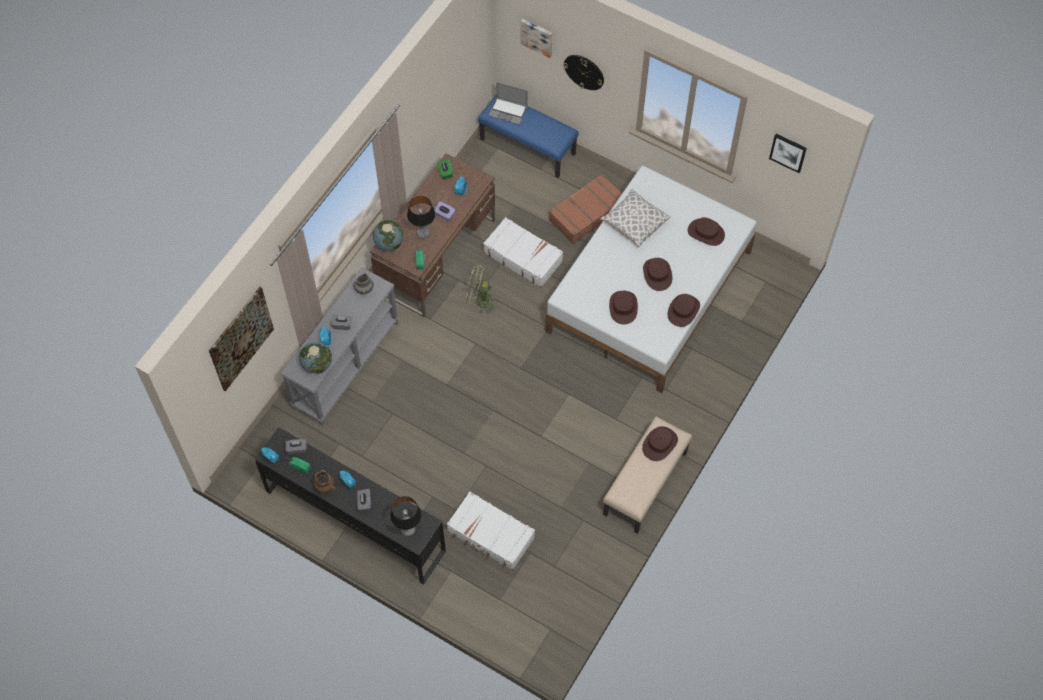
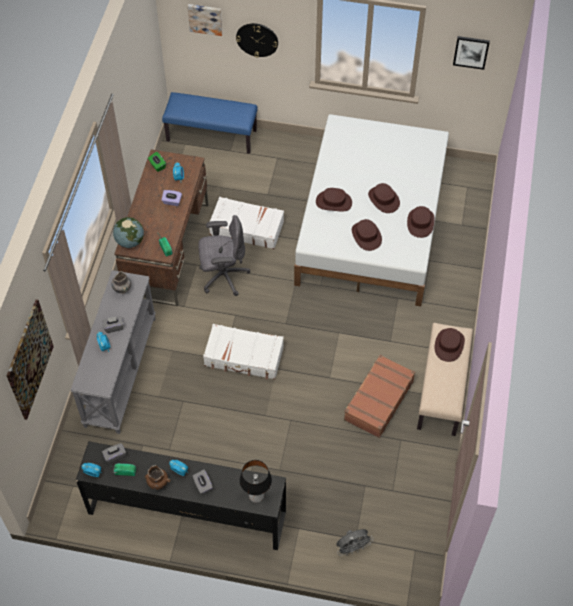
camera: 20 degrees left, 5 degrees down
globe [299,342,332,374] -> none
table lamp [407,196,435,238] -> none
white suitcase [447,491,535,571] -> white suitcase moved to [203,324,284,380]
green fan [466,264,498,314] -> grey office chair [199,215,250,296]
laptop [488,82,528,125] -> none
brown suitcase [549,174,622,245] -> brown suitcase moved to [344,355,415,438]
pillow [600,189,670,247] -> none
brown hat [688,217,725,246] -> brown hat moved to [316,188,352,212]
none -> grey fan [336,529,374,556]

